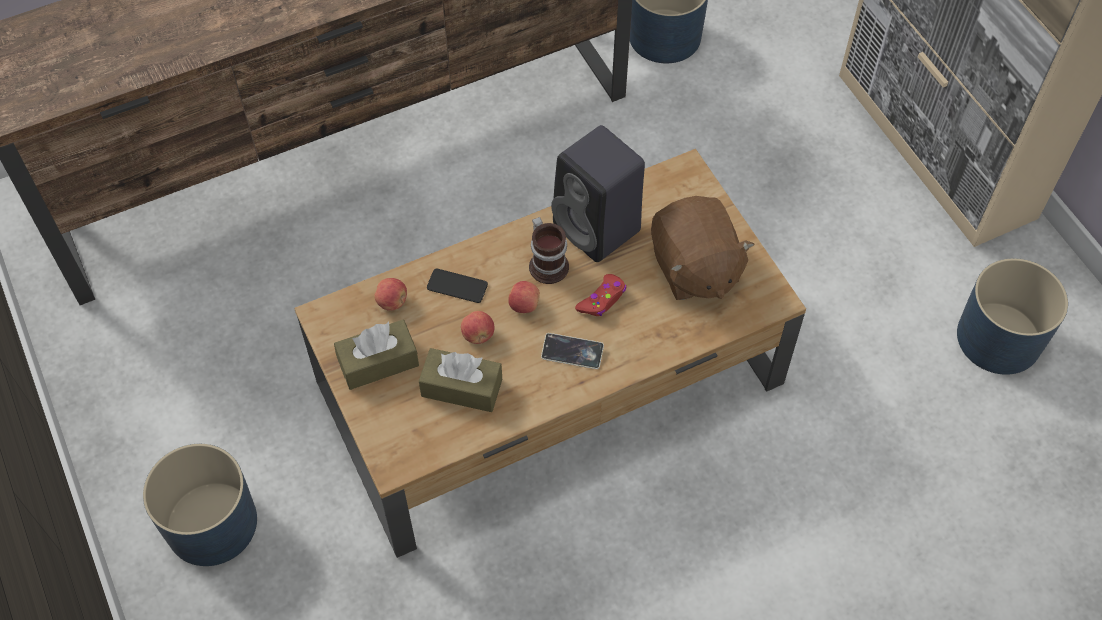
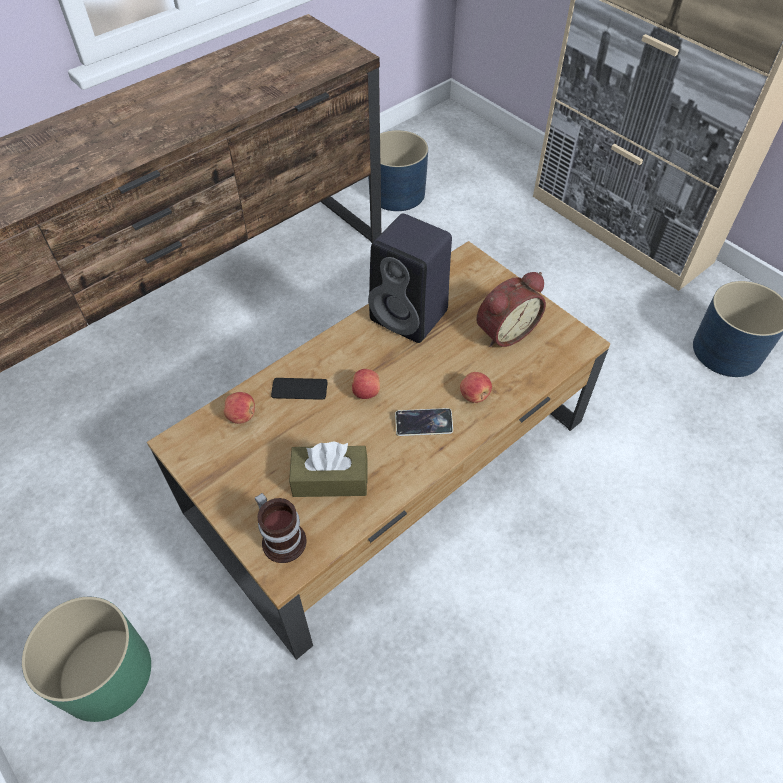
camera: 15 degrees left, 5 degrees down
blue planter [143,444,257,566] -> green planter [22,597,151,722]
brown tissue box [334,320,419,390] -> none
apple [461,311,495,344] -> apple moved to [460,372,492,403]
mug [529,217,569,284] -> mug moved to [255,493,307,563]
red game controller [575,274,626,316] -> none
brown plush toy [651,196,755,300] -> alarm clock [476,272,546,347]

